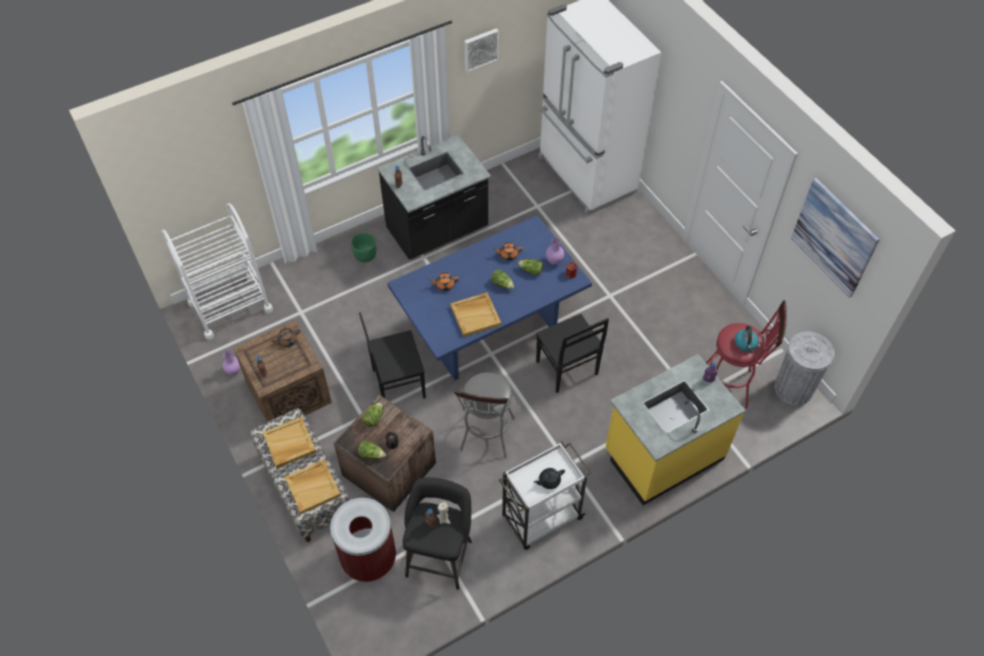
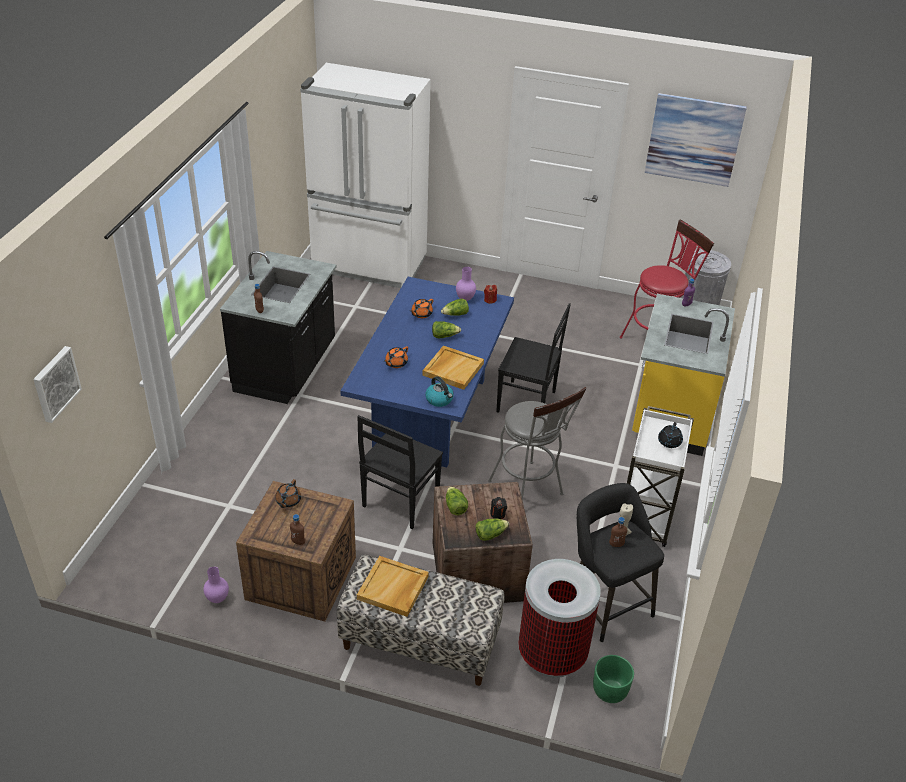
camera: 45 degrees left, 15 degrees down
white cart [161,203,273,340] -> none
beige tray [285,460,341,514] -> none
green planter [351,232,376,262] -> green planter moved to [593,655,634,703]
picture [464,28,499,72] -> picture moved to [33,346,82,423]
kettle [735,326,759,351] -> kettle moved to [425,376,454,407]

